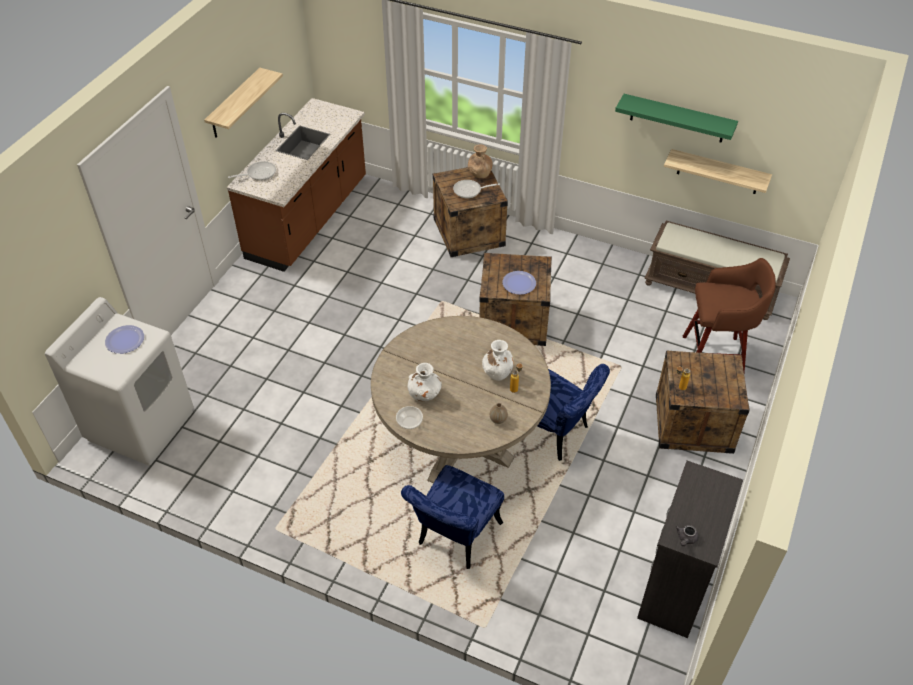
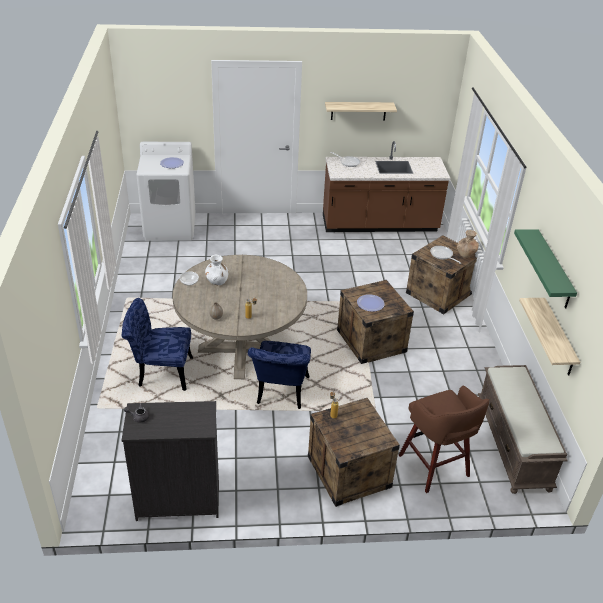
camera: 60 degrees right, 10 degrees down
white vase [482,340,514,381] -> none

